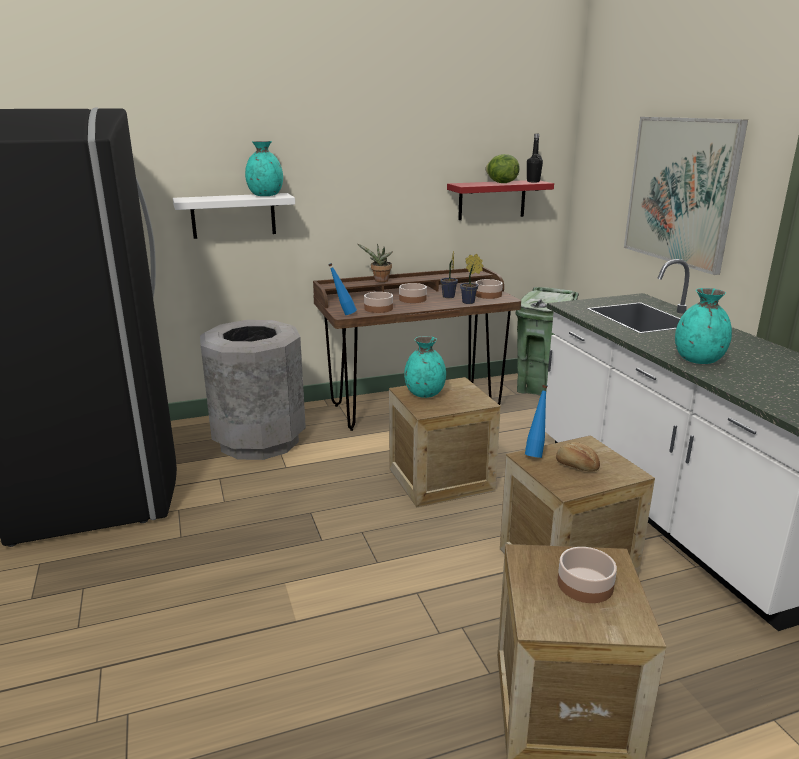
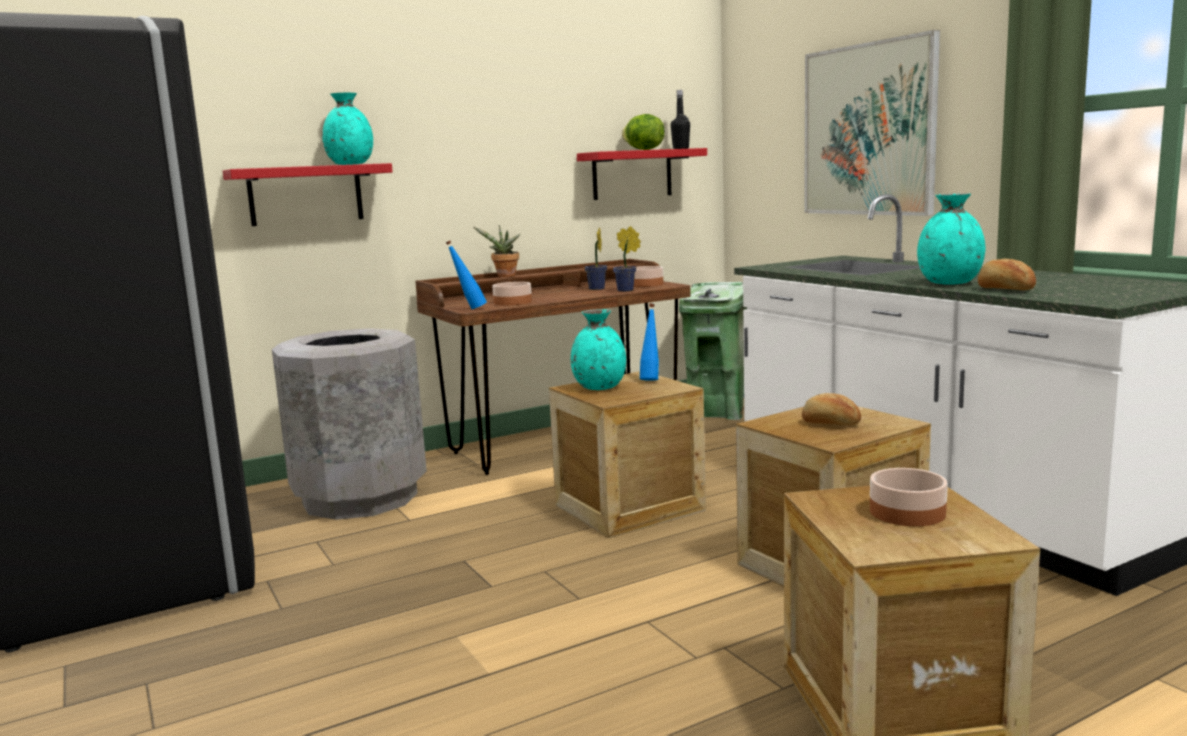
camera: 10 degrees left, 10 degrees down
white shelf [173,193,295,239] -> red shelf [223,163,393,226]
bowl [399,283,427,303] -> none
blue bottle [525,385,547,458] -> blue bottle moved to [640,303,659,381]
none -> bread [978,259,1036,290]

